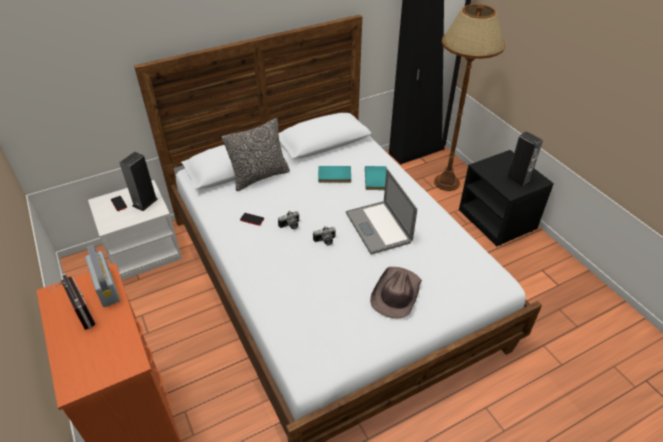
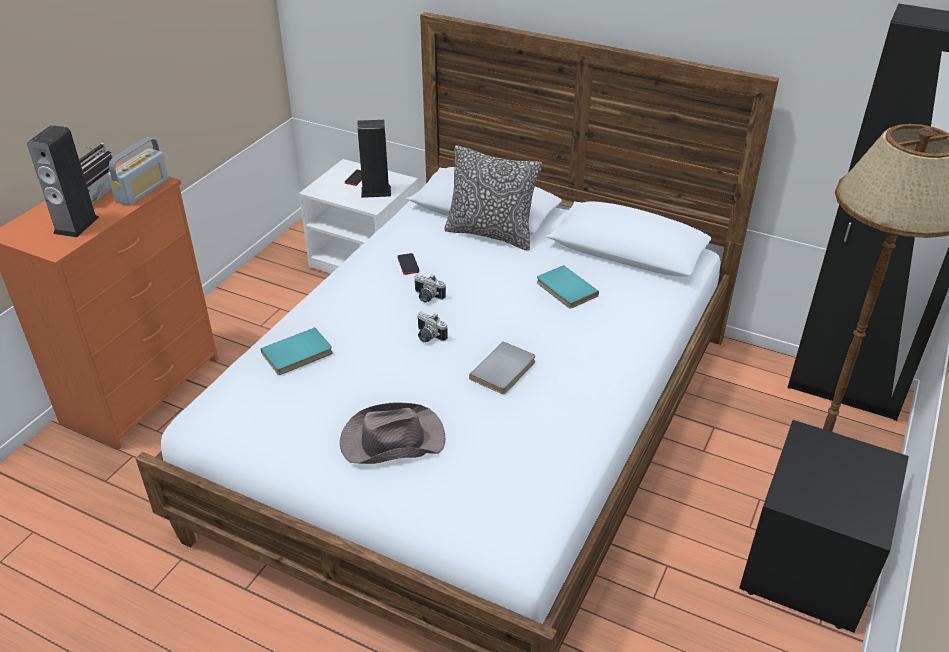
camera: 55 degrees right, 5 degrees down
laptop [346,169,417,254] -> grey book [469,342,535,394]
turquoise book [365,166,387,190] -> turquoise book moved to [261,327,333,375]
speaker [506,132,543,189] -> speaker moved to [27,125,99,238]

